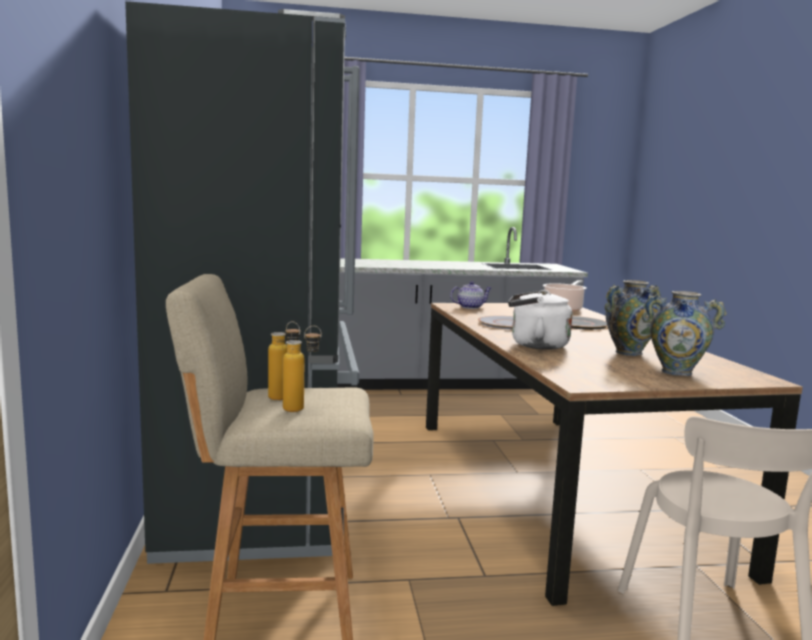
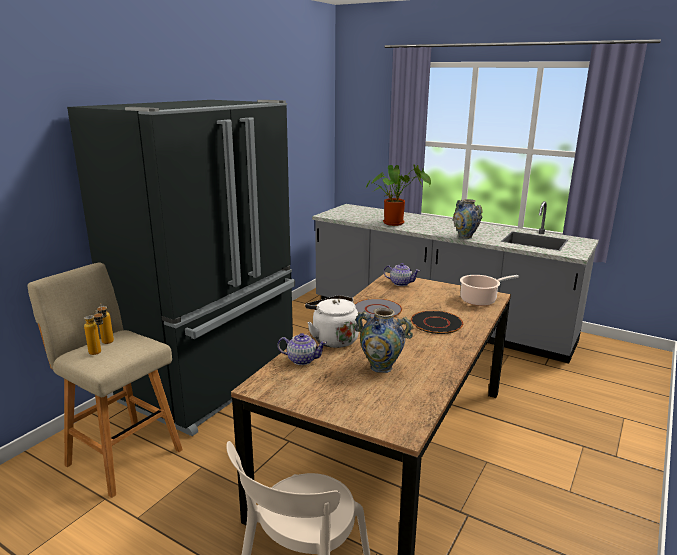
camera: 40 degrees right, 10 degrees up
vase [642,291,727,376] -> vase moved to [453,199,483,239]
none -> teapot [277,333,327,365]
none -> potted plant [365,165,431,226]

